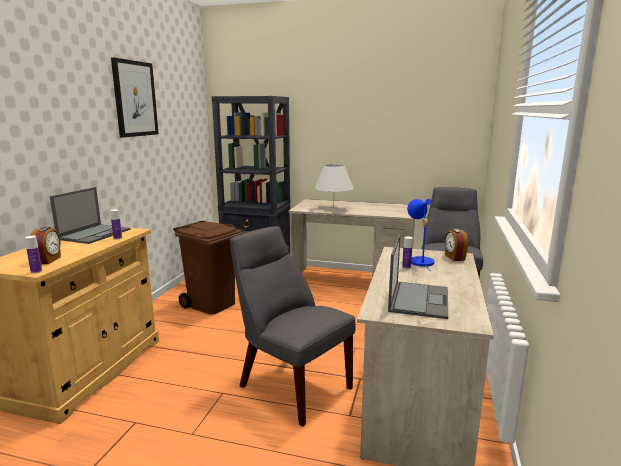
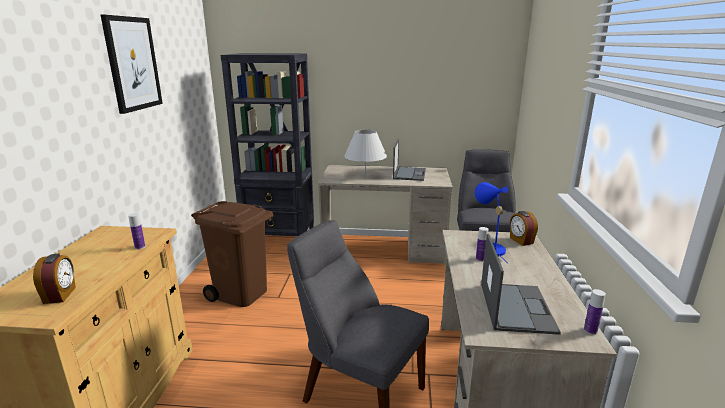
camera: 10 degrees left, 5 degrees up
bottle [25,236,42,274] -> bottle moved to [584,289,606,335]
laptop [50,187,130,244] -> laptop moved to [393,139,426,181]

